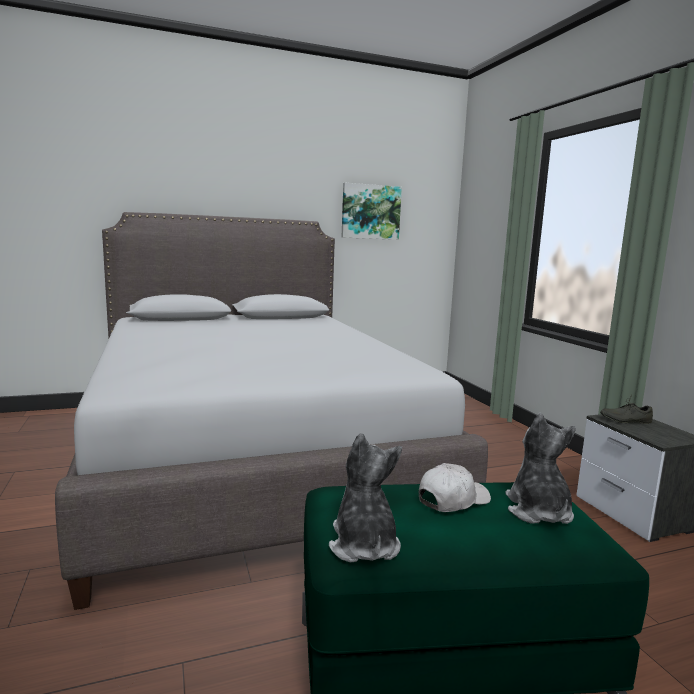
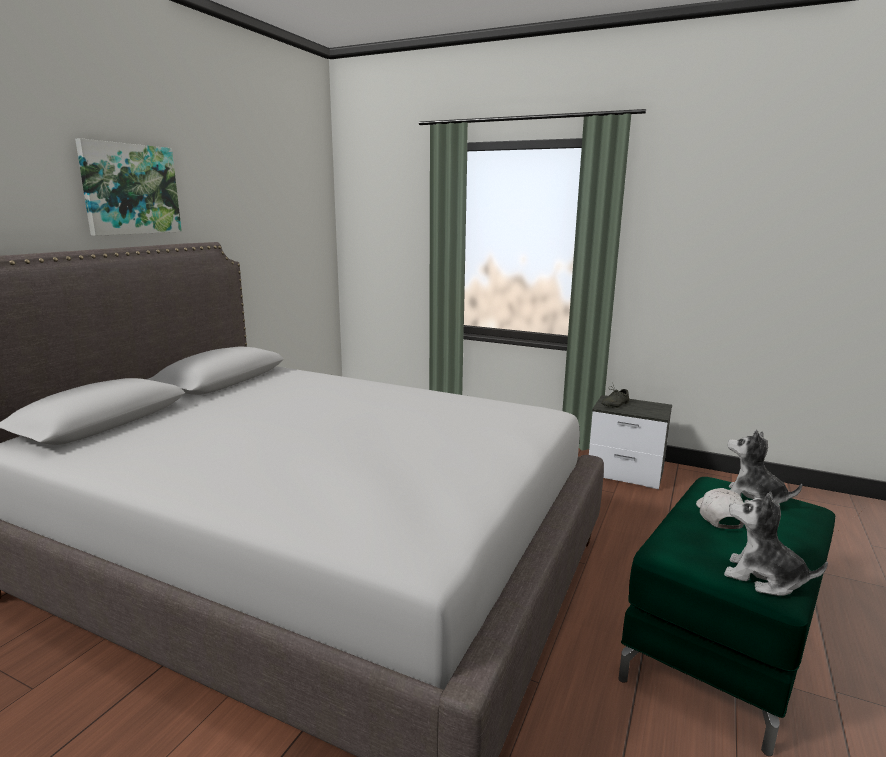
camera: 45 degrees left, 5 degrees up
picture [342,183,402,240] -> picture moved to [75,138,182,236]

